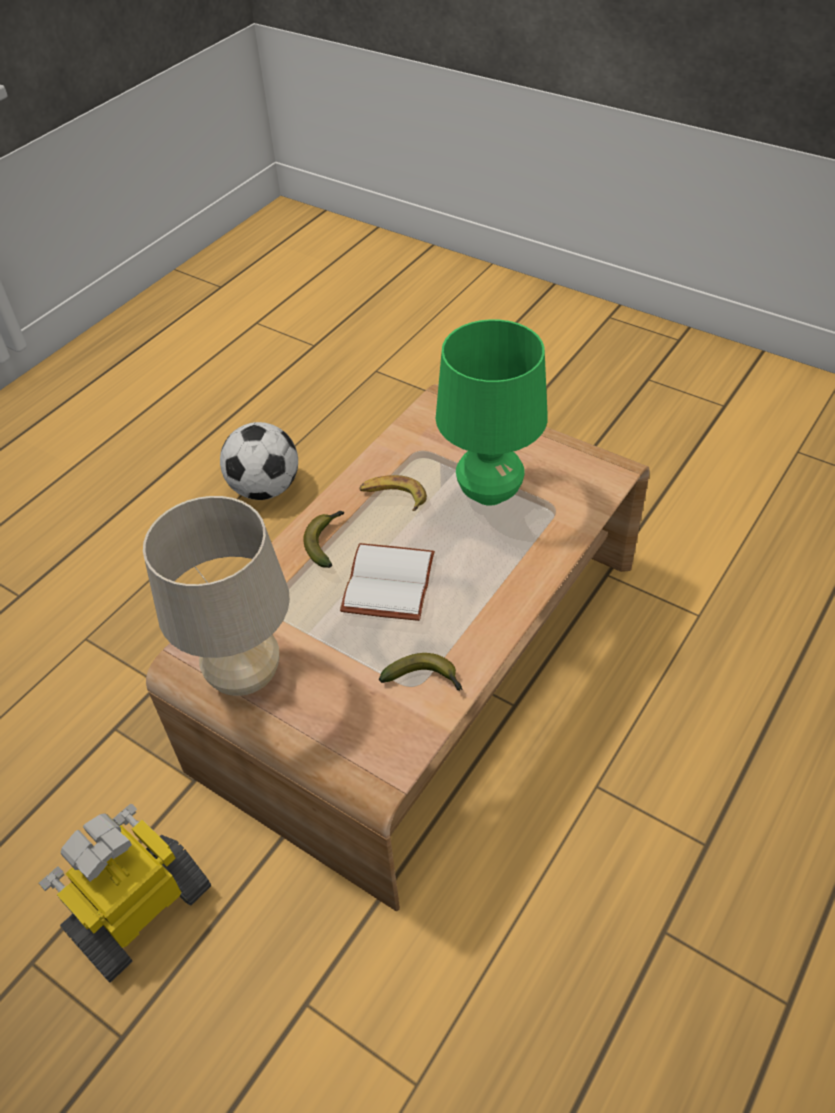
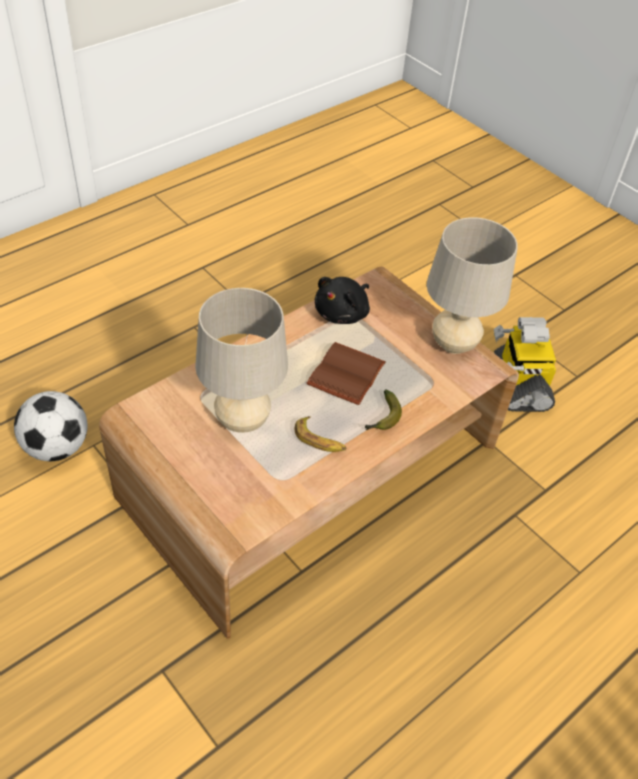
camera: 170 degrees left, 0 degrees up
toy robot [39,804,211,983] -> toy robot turned 120 degrees clockwise [494,317,556,412]
football [220,422,298,500] -> football moved to [14,391,88,461]
white book [340,543,435,621] -> brown book [307,342,386,405]
banana [379,653,463,691] -> black plush toy [315,277,370,324]
green table lamp [436,319,548,506] -> beige table lamp [195,288,288,433]

